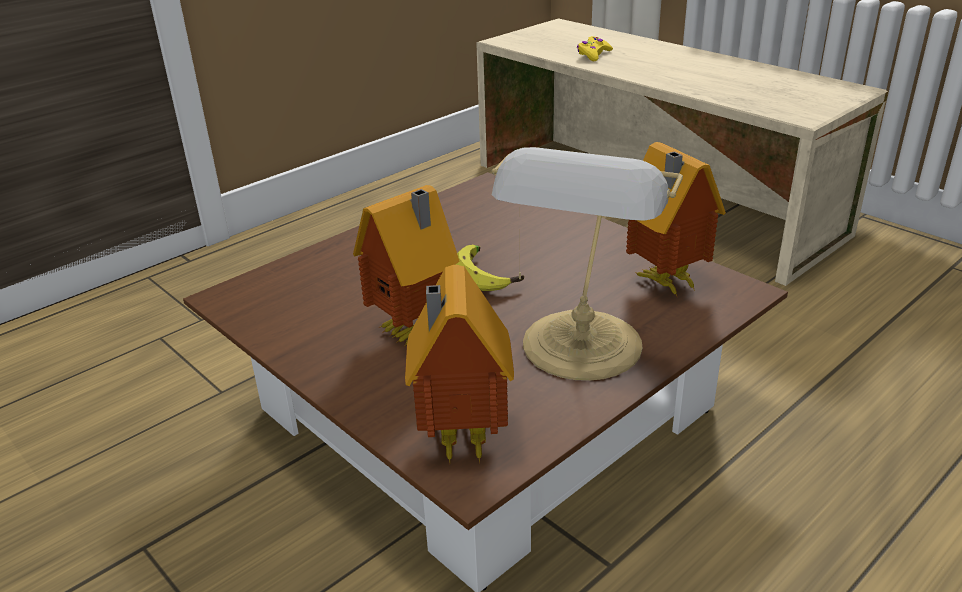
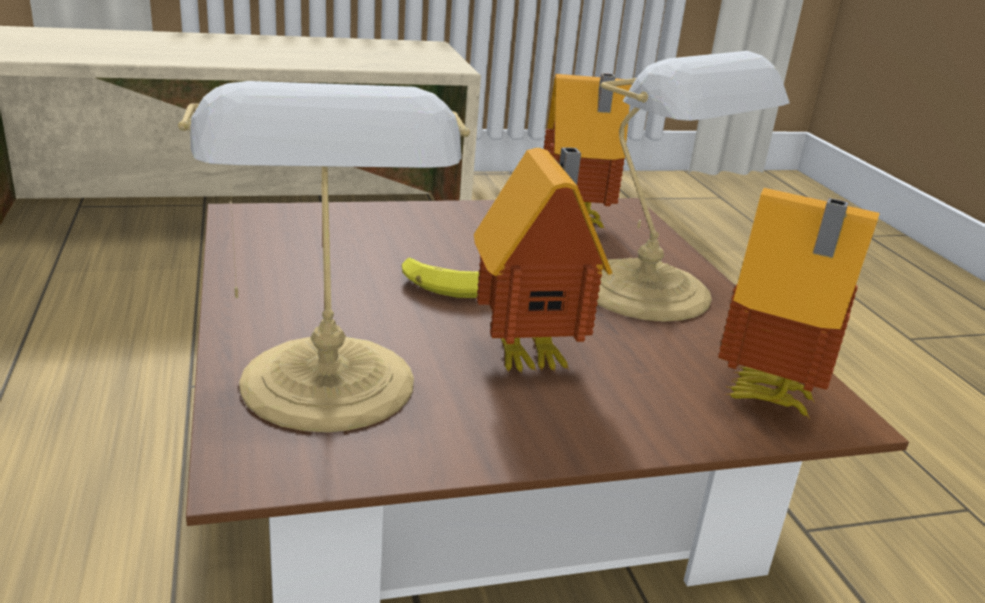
camera: 65 degrees left, 5 degrees down
yellow game controller [577,36,613,61] -> none
none -> table lamp [178,81,470,432]

